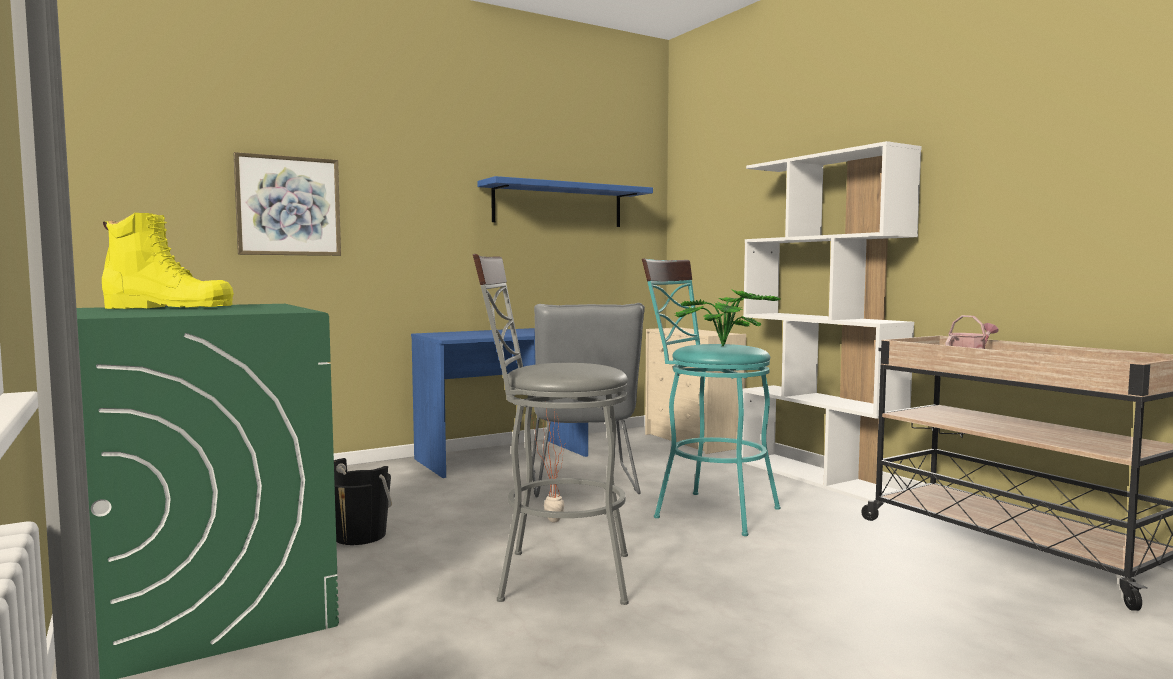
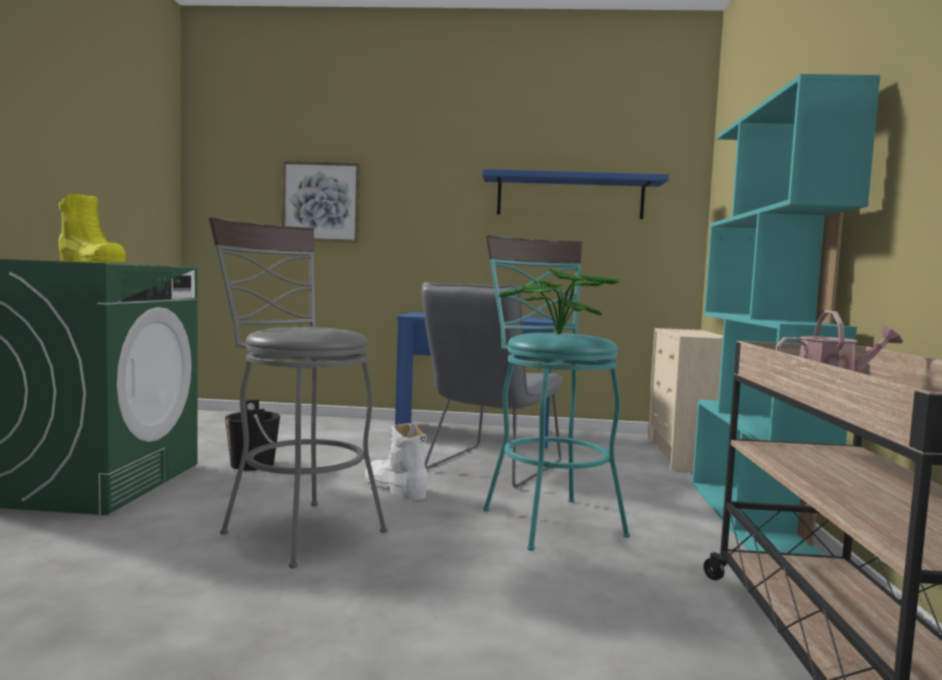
camera: 35 degrees right, 0 degrees up
potted plant [531,408,566,522] -> white boot [365,423,428,500]
white bookcase [742,141,922,502] -> turquoise bookcase [692,74,880,555]

